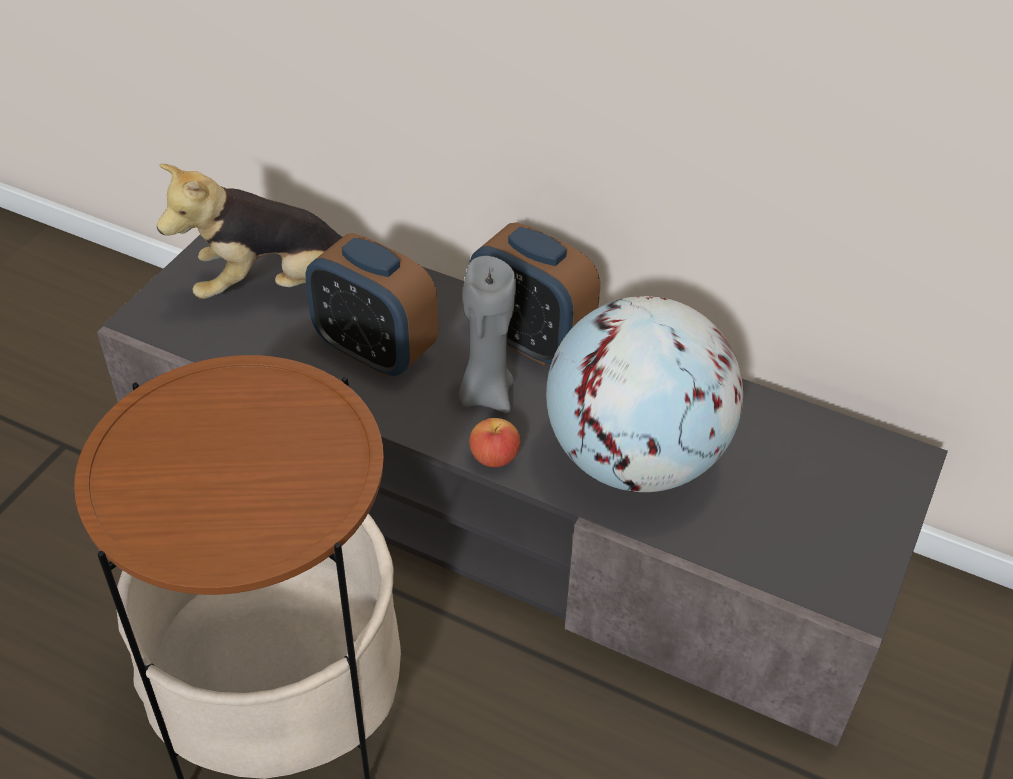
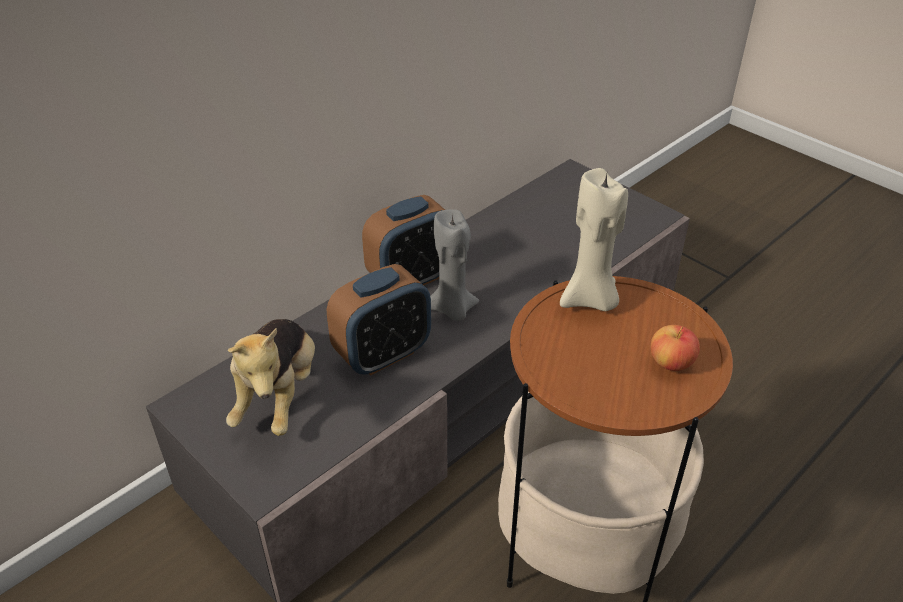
camera: 70 degrees left, 5 degrees down
apple [469,418,520,467] -> apple moved to [651,325,700,371]
globe [546,296,743,492] -> none
none -> beige candle [560,168,628,311]

